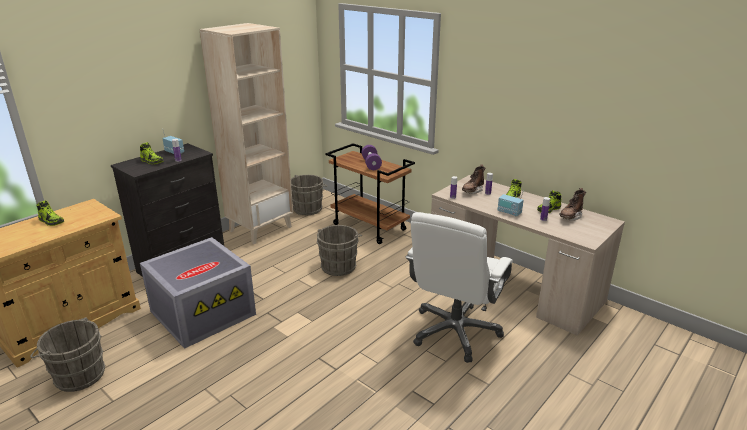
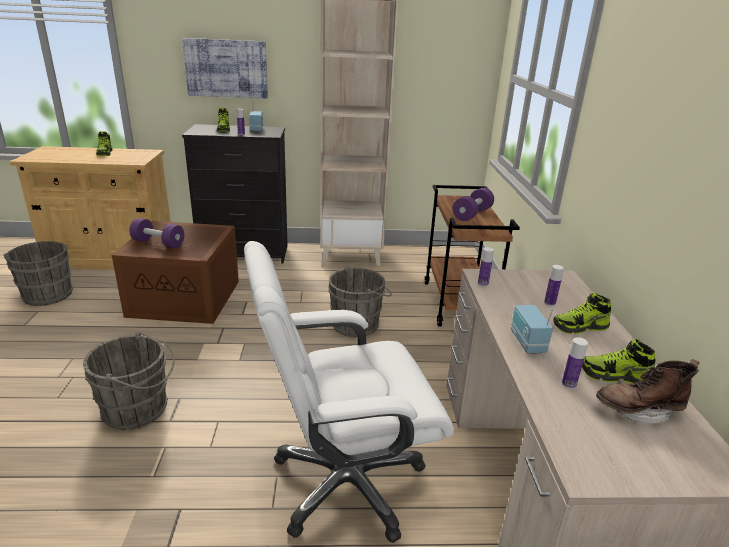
camera: 45 degrees right, 0 degrees up
grey storage box [140,237,256,349] -> brown storage box [112,221,239,324]
grey bucket [291,175,328,215] -> grey bucket moved to [83,332,175,430]
brown boot [462,165,486,194] -> none
none -> purple dumbbell [129,218,184,248]
none -> picture [182,38,268,98]

